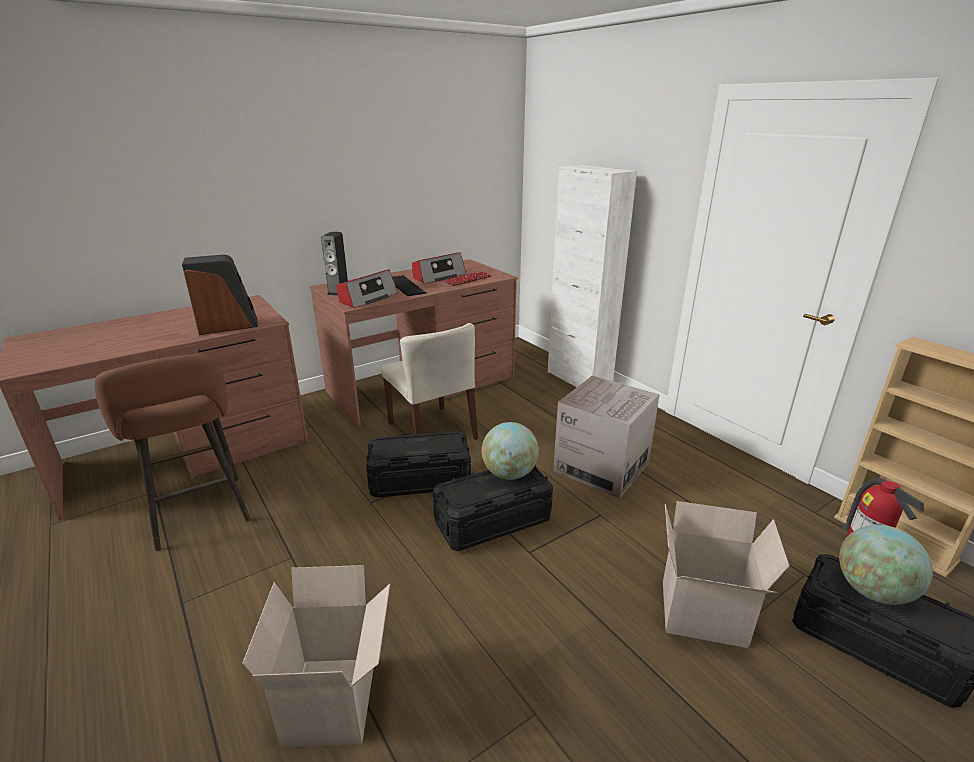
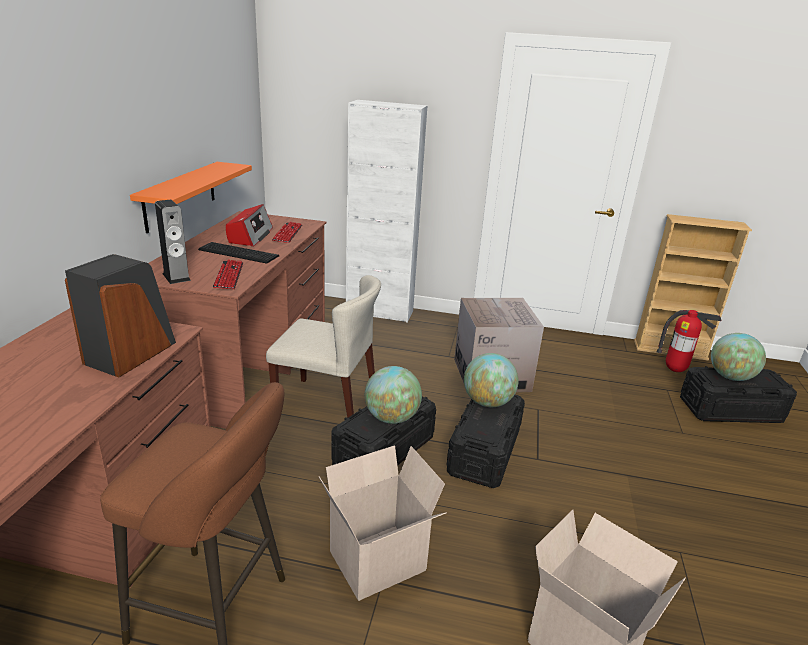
camera: 45 degrees left, 0 degrees up
radio [336,270,398,308] -> keyboard [213,260,243,289]
cardboard box [663,501,789,648] -> cardboard box moved to [318,445,447,601]
none -> orange shelf [130,162,252,233]
none -> globe [365,366,422,424]

